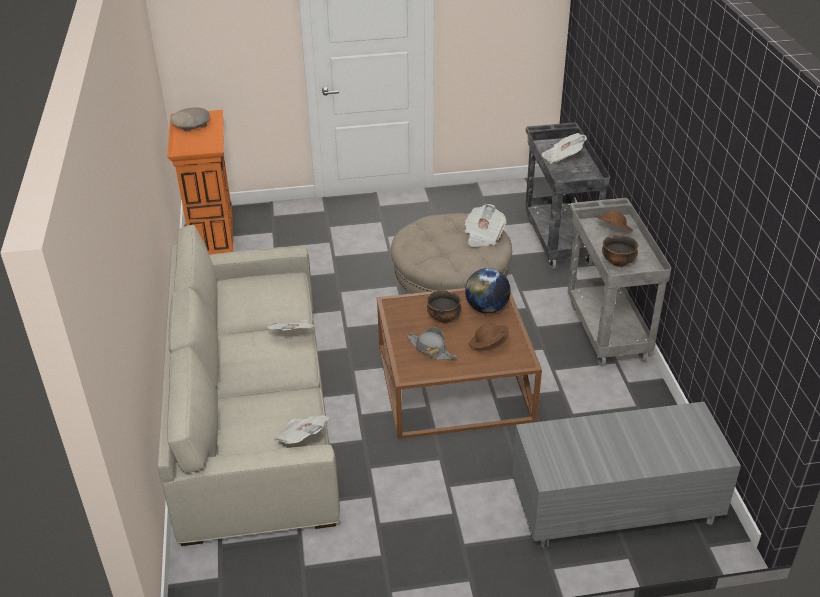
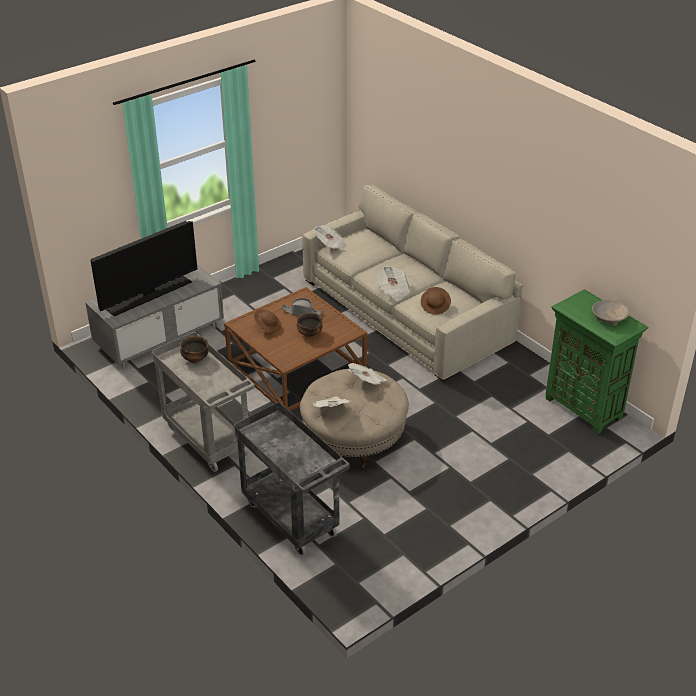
camera: 150 degrees right, 0 degrees up
orange cabinet [167,110,233,255] -> green cabinet [546,289,649,434]
globe [465,268,511,314] -> none
newspaper [542,133,587,164] -> newspaper moved to [348,363,387,385]
brown hat [595,210,633,230] -> brown hat moved to [421,287,451,315]
none -> television [91,221,197,316]

